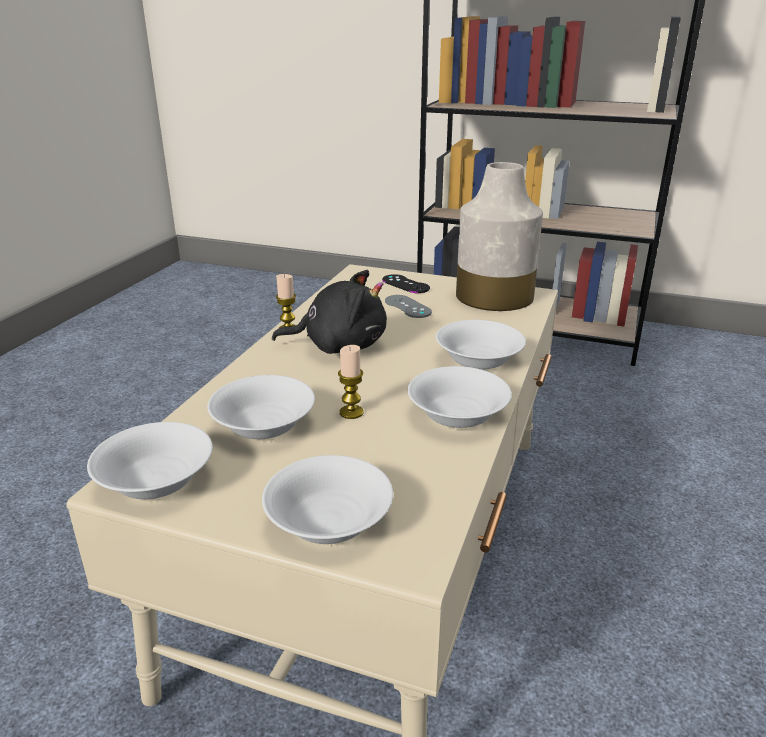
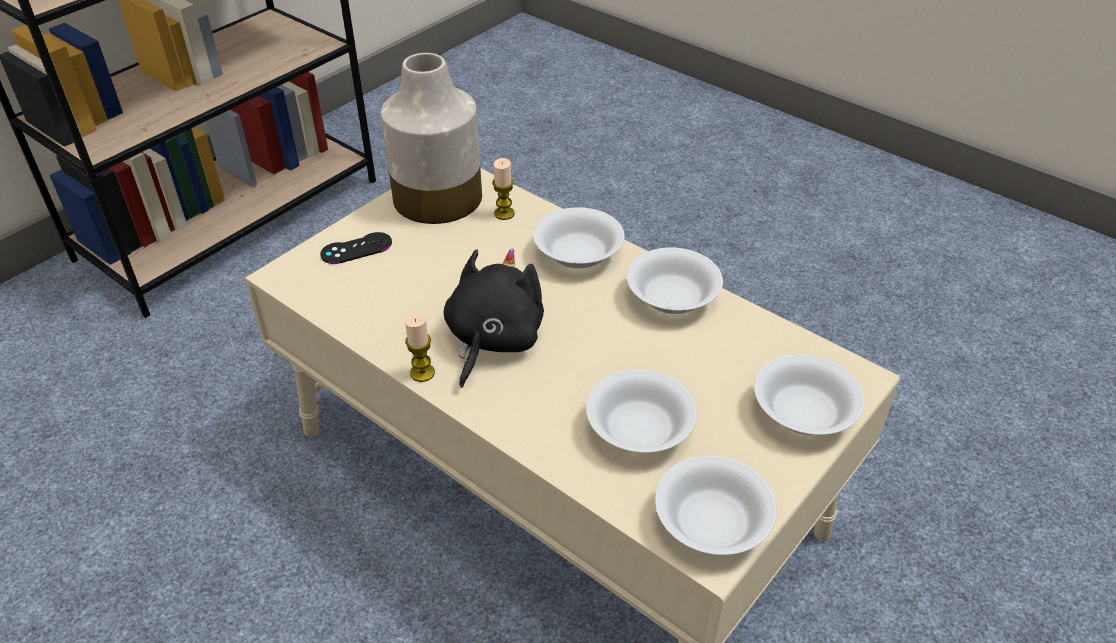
camera: 70 degrees left, 15 degrees up
candle [338,345,364,419] -> candle moved to [492,158,515,220]
grey game controller [385,295,432,318] -> none

